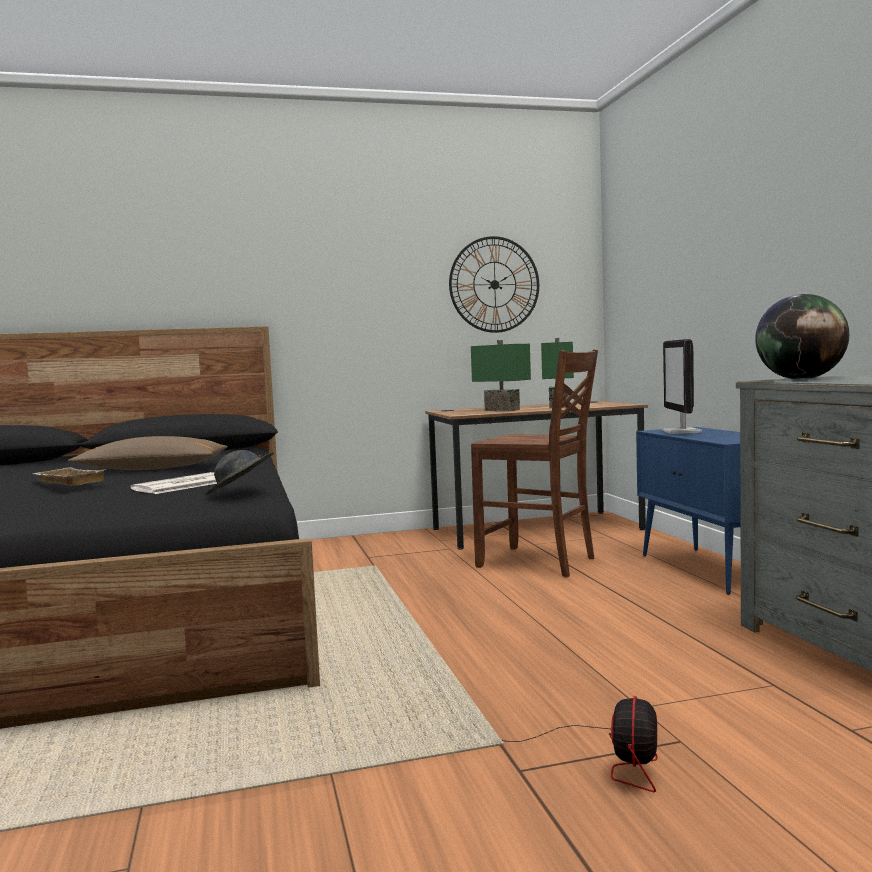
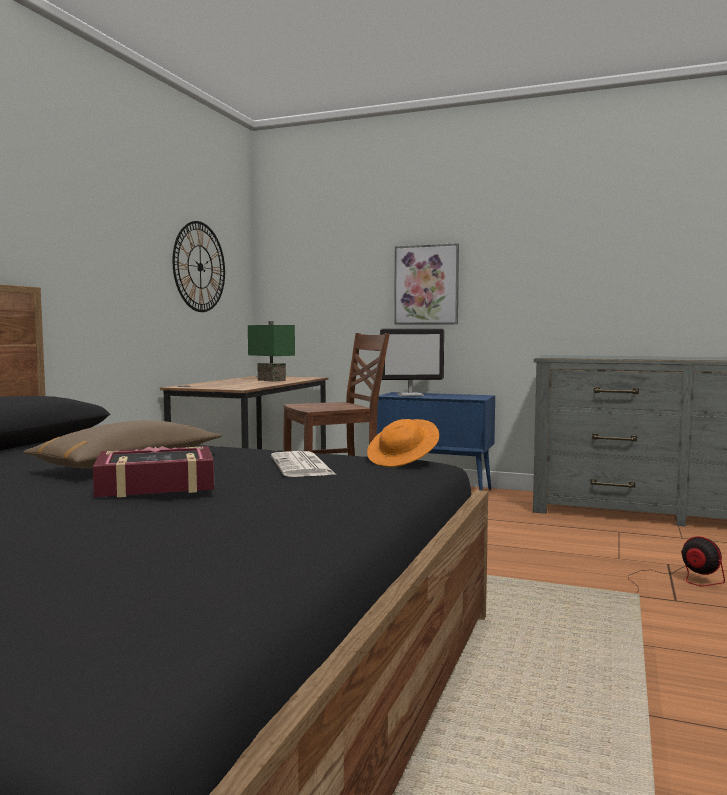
camera: 55 degrees left, 0 degrees up
beige tray [33,467,106,486] -> book [93,446,214,497]
grey hat [205,450,274,495] -> orange hat [367,419,439,467]
green table lamp [471,340,531,411] -> none
monitor [662,339,702,434] -> monitor turned 45 degrees counterclockwise [380,329,444,396]
globe [755,294,849,380] -> none
none -> picture [394,243,459,325]

